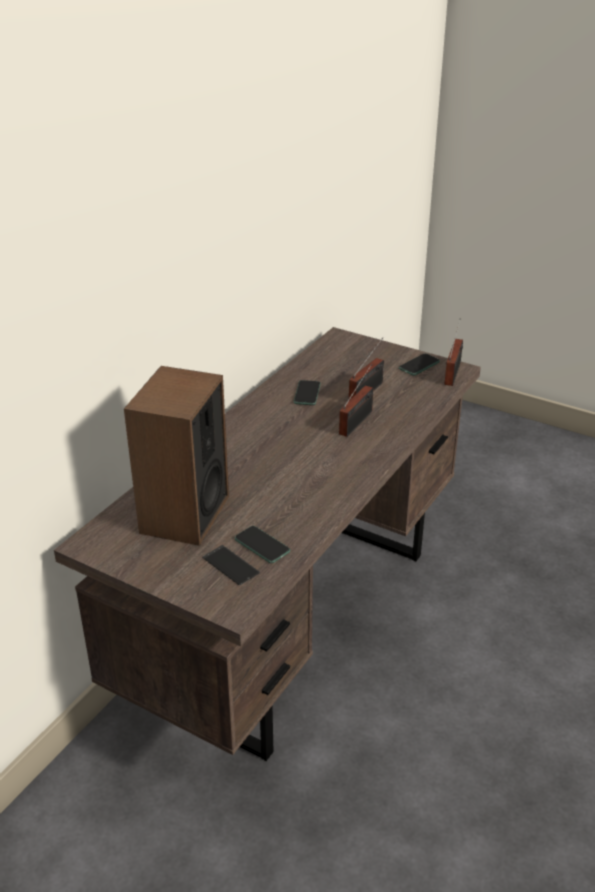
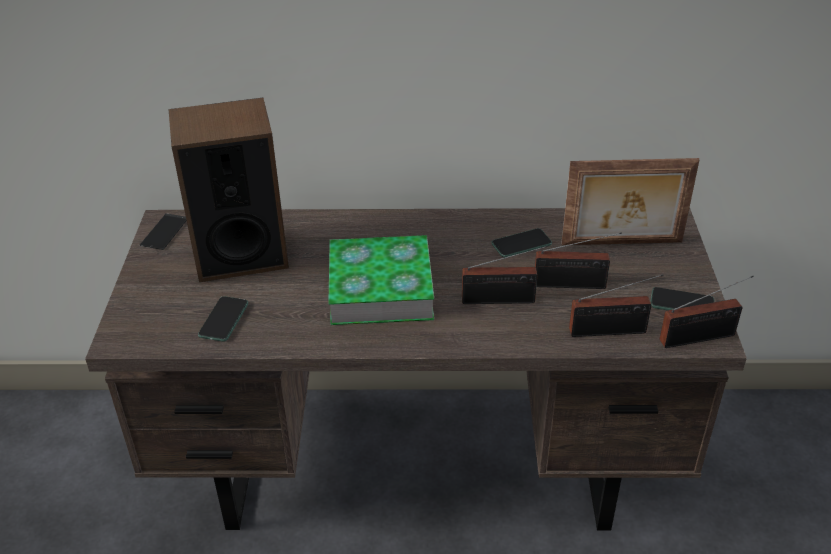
camera: 60 degrees right, 5 degrees up
phone [202,545,260,586] -> phone moved to [140,213,187,250]
none -> book [328,235,434,325]
none -> picture frame [561,158,700,245]
none -> radio [569,274,663,337]

